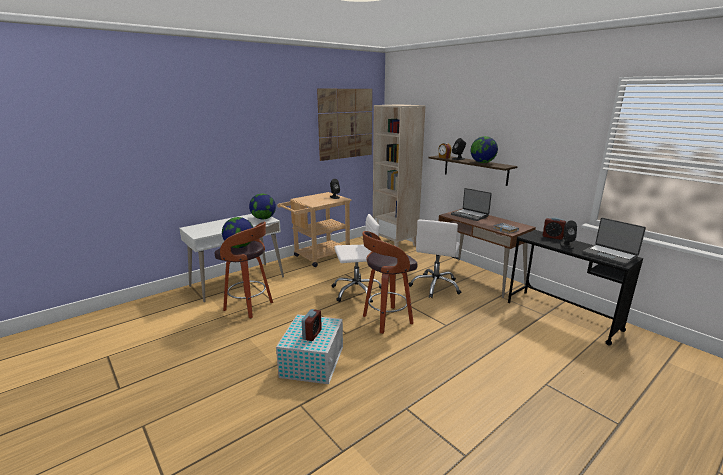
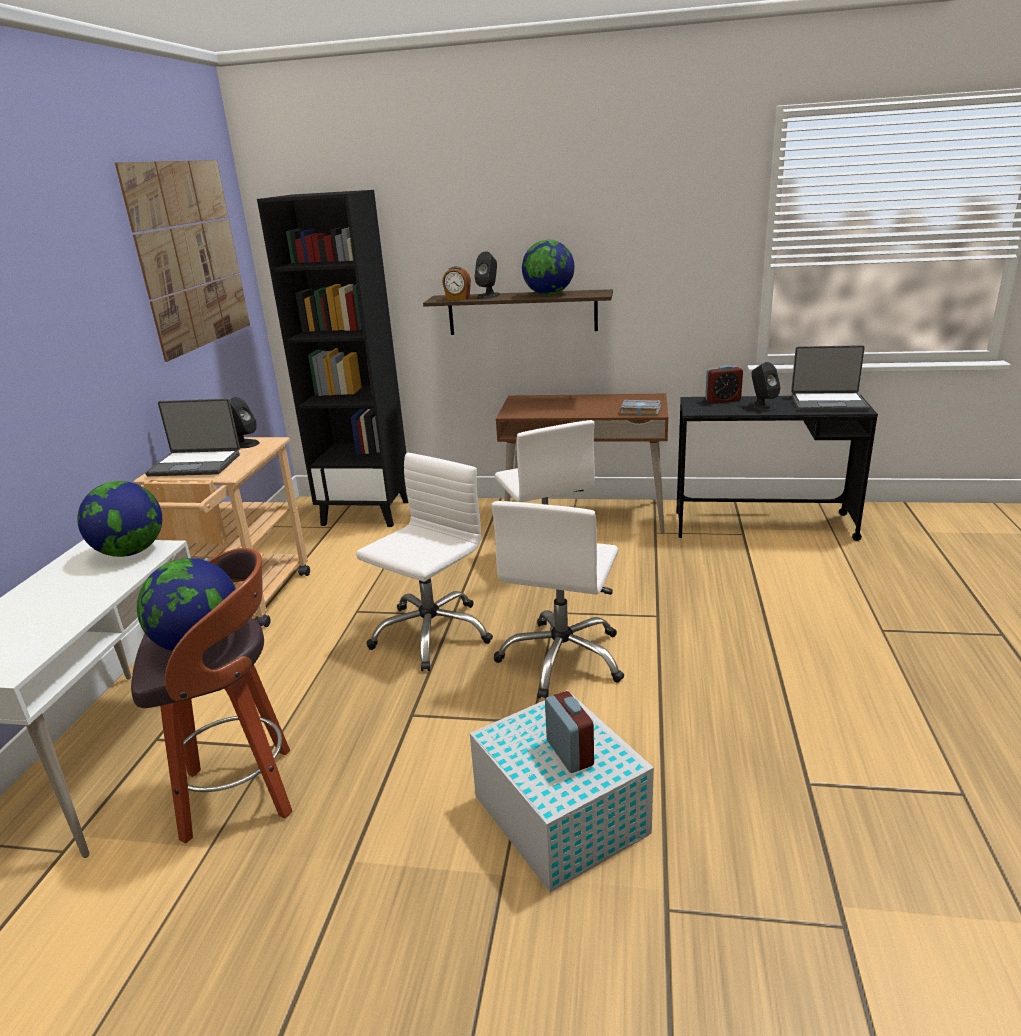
camera: 40 degrees left, 5 degrees up
stool [362,231,417,334] -> white office chair [492,501,624,698]
beige bookcase [373,104,426,248] -> black bookcase [257,190,409,527]
laptop [451,188,492,221] -> laptop moved to [145,398,240,476]

